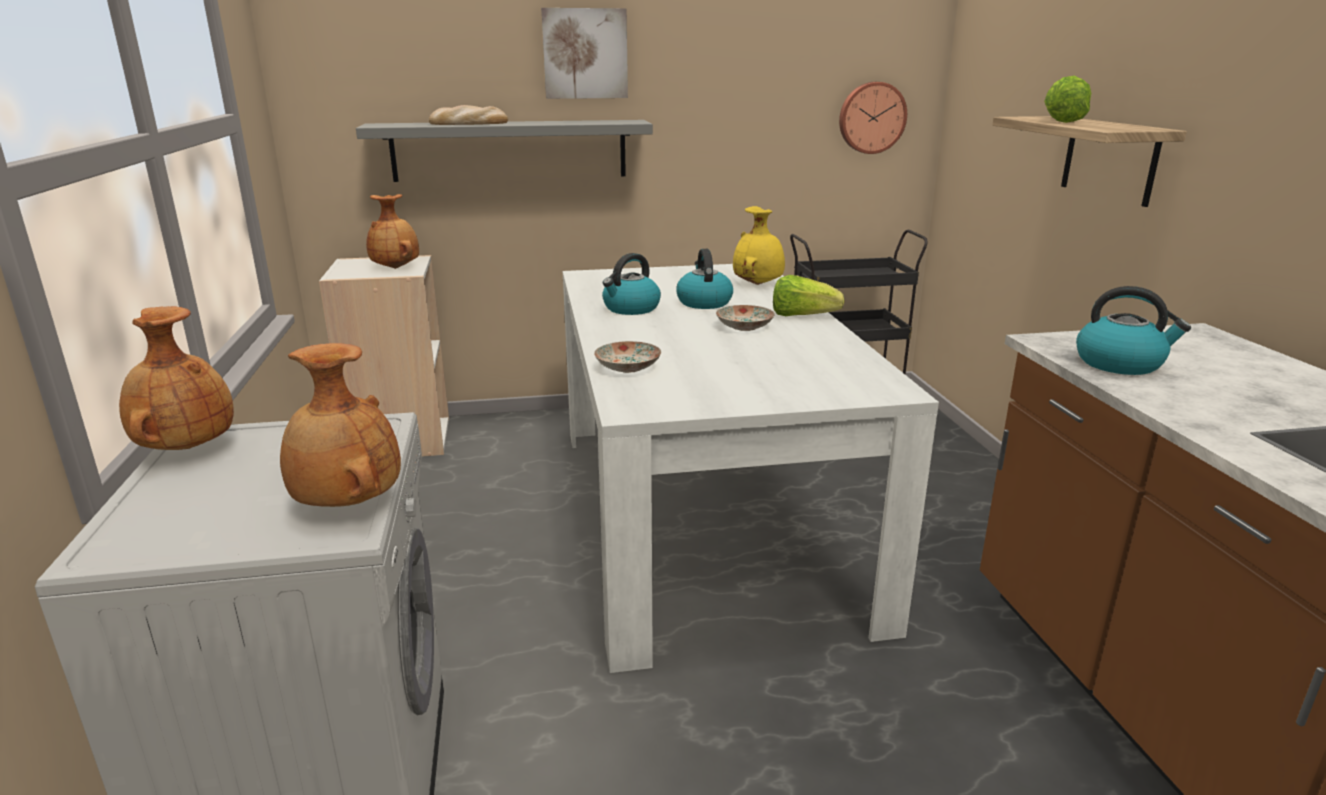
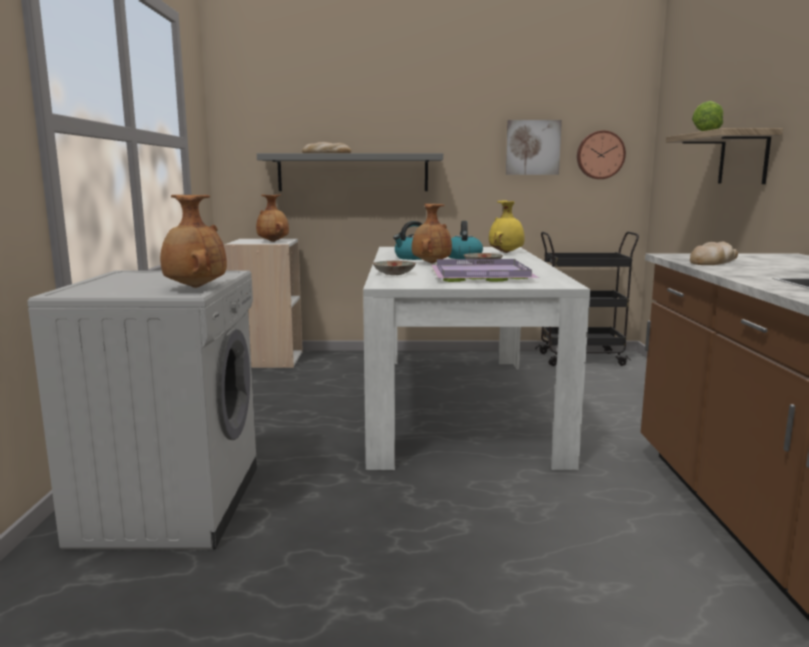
camera: 10 degrees right, 10 degrees down
brown vase [119,306,234,450] -> brown vase moved to [412,204,452,264]
picture [541,8,628,99] -> picture moved to [506,120,562,175]
lettuce [773,275,844,316] -> none
kettle [1076,286,1191,375] -> bread [690,241,738,265]
none -> purple tray [431,259,539,282]

